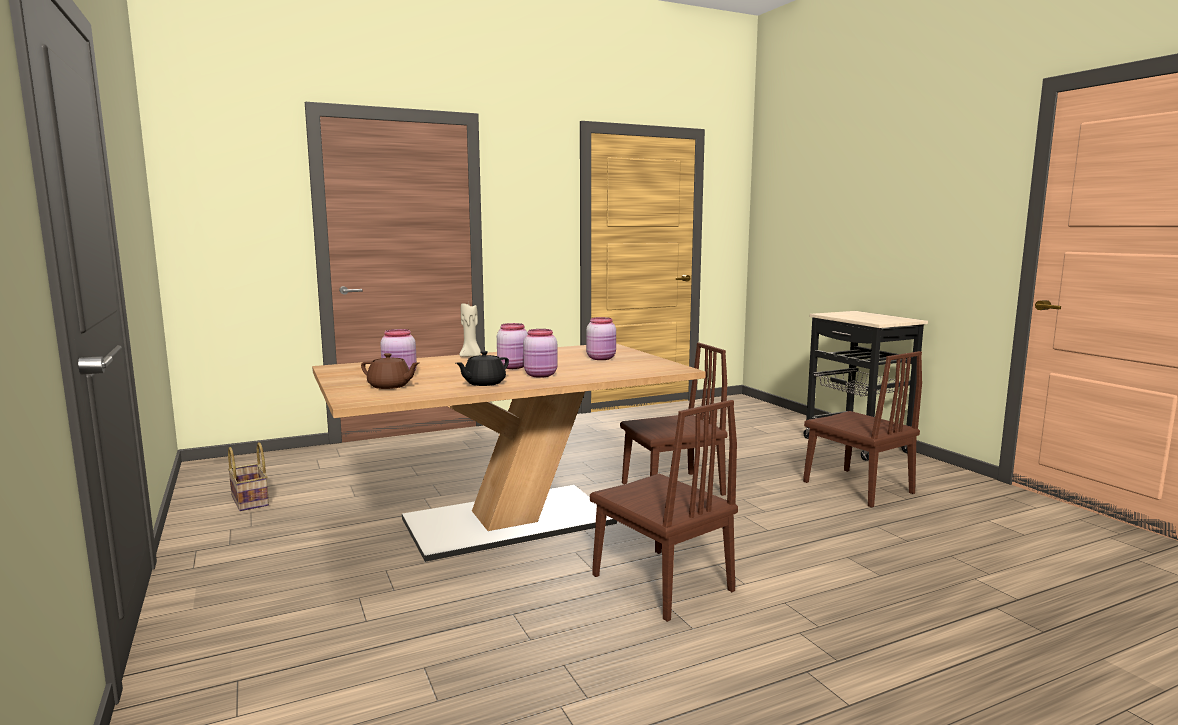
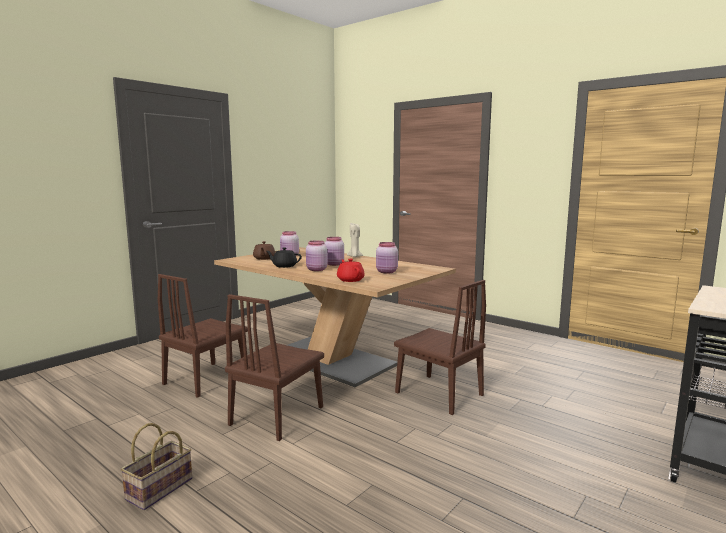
camera: 65 degrees right, 0 degrees up
basket [228,442,269,511] -> basket moved to [120,423,192,510]
brown chair [803,351,922,508] -> brown chair moved to [158,274,248,398]
none -> red teapot [337,259,365,282]

